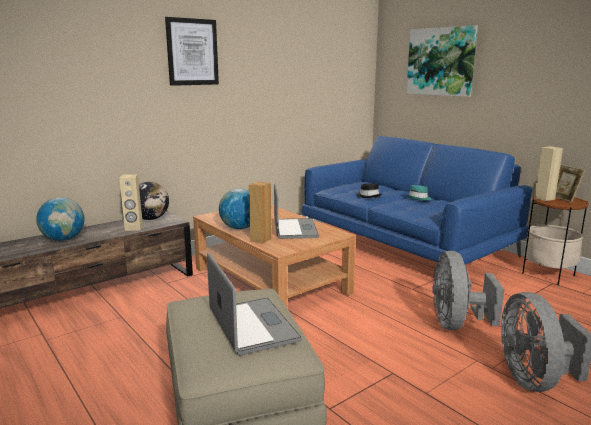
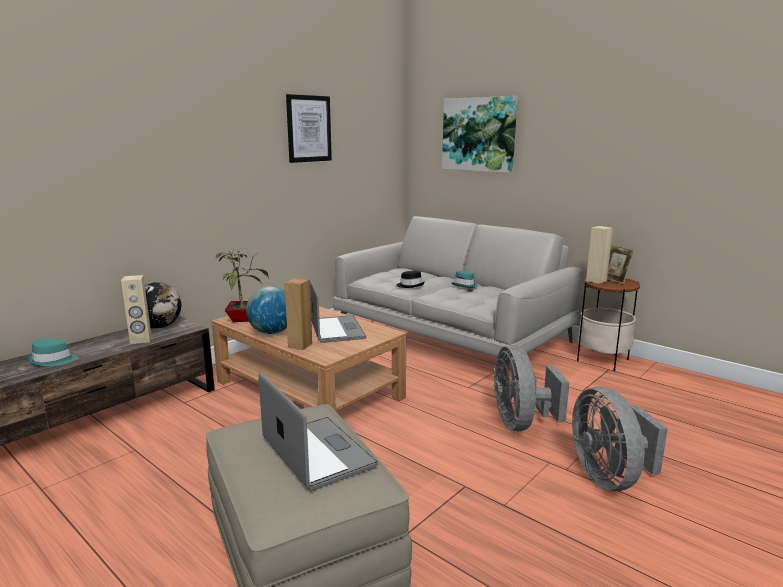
camera: 10 degrees left, 0 degrees up
globe [36,197,85,241] -> turquoise hat [27,338,77,367]
picture [165,17,219,86] -> picture moved to [286,94,332,163]
blue sofa [302,136,533,285] -> grey sofa [333,216,582,363]
none -> potted plant [215,249,269,322]

